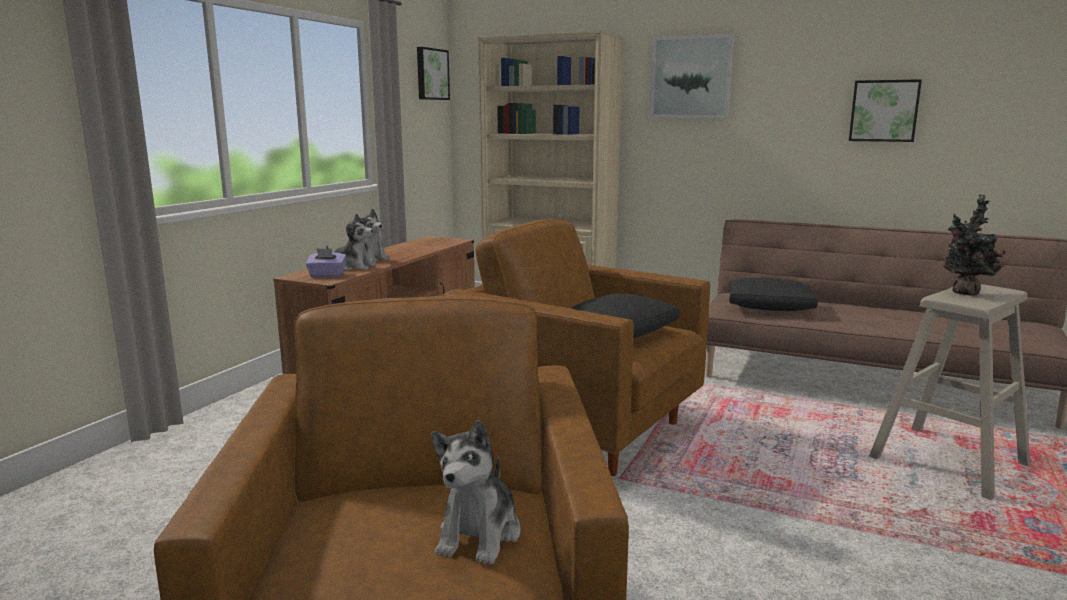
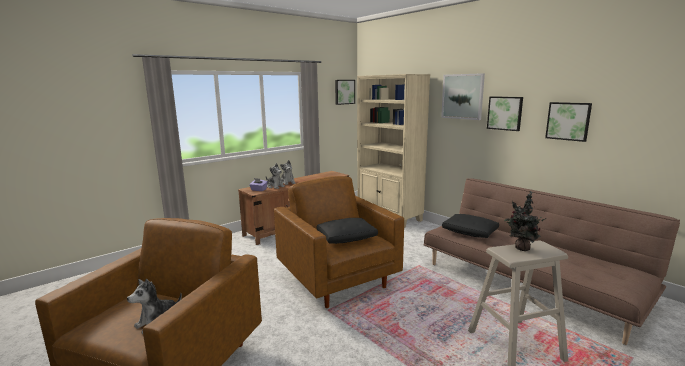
camera: 25 degrees right, 0 degrees up
none -> picture [487,96,523,131]

